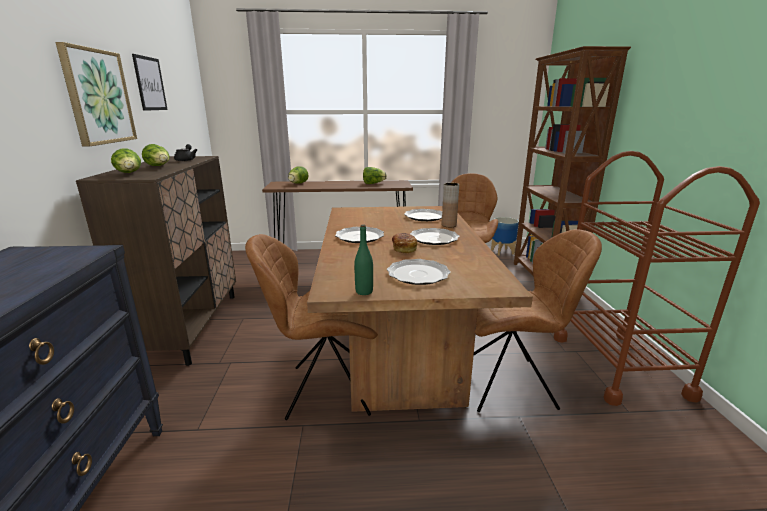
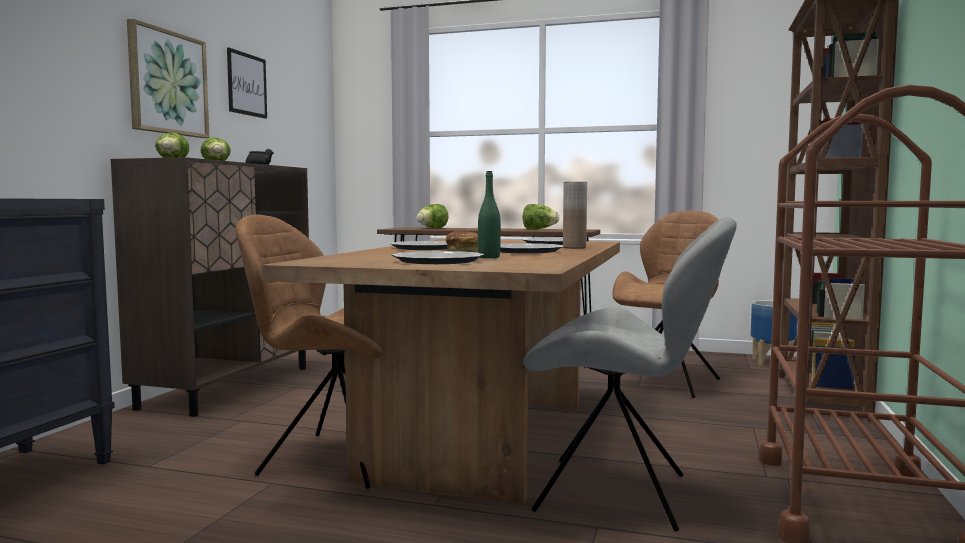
camera: 20 degrees right, 15 degrees down
green bottle [354,224,373,295] -> green bottle moved to [478,171,501,258]
brown chair [474,229,602,412] -> grey chair [523,217,737,532]

